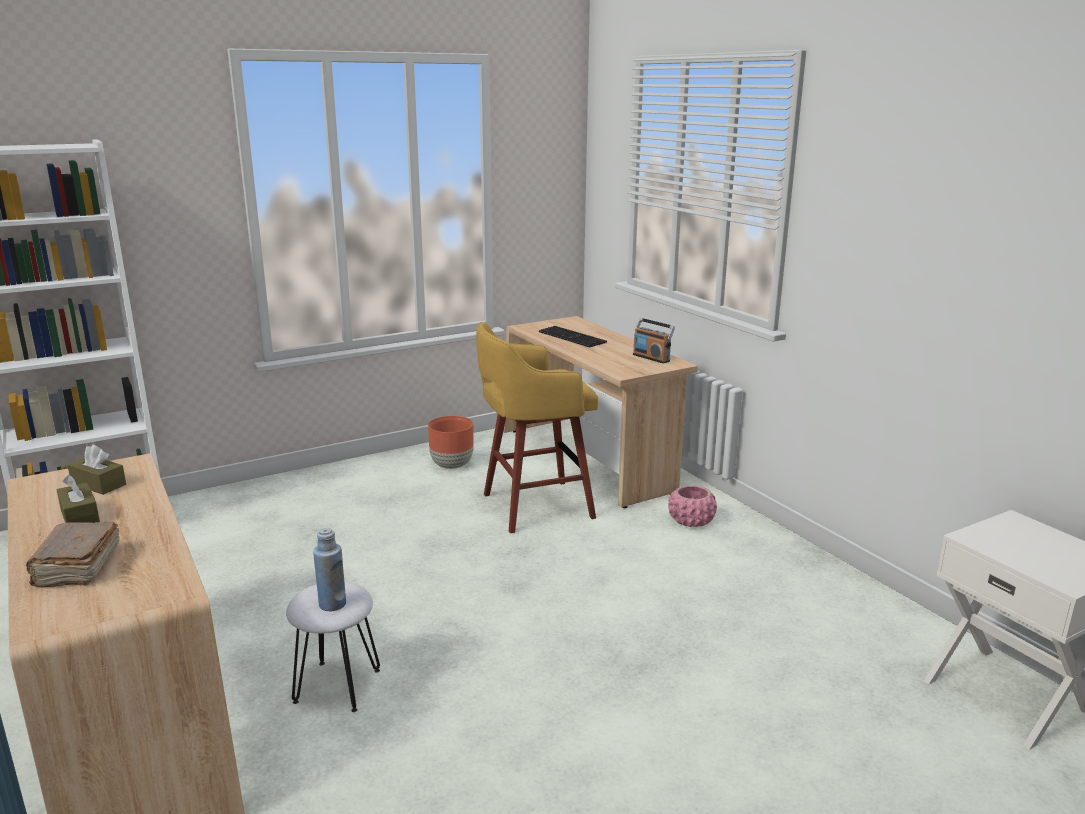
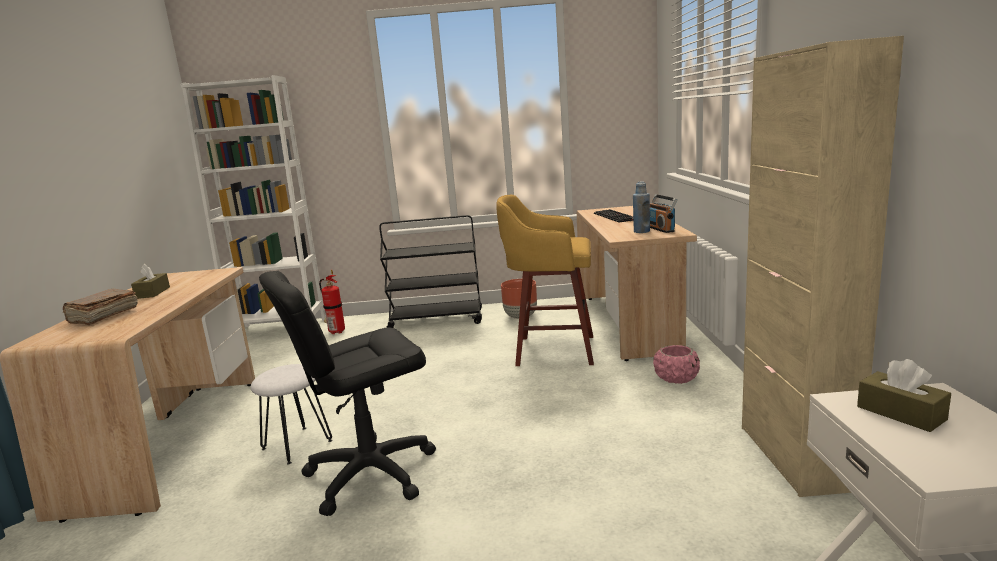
camera: 30 degrees right, 5 degrees down
brown tissue box [67,445,126,495] -> brown tissue box moved to [857,359,951,432]
blue bottle [313,528,346,611] -> blue bottle moved to [633,182,650,233]
none -> black office chair [259,271,436,516]
none -> fire extinguisher [319,270,345,334]
none -> black cart [379,215,482,328]
none -> beige cabinet [742,36,904,497]

